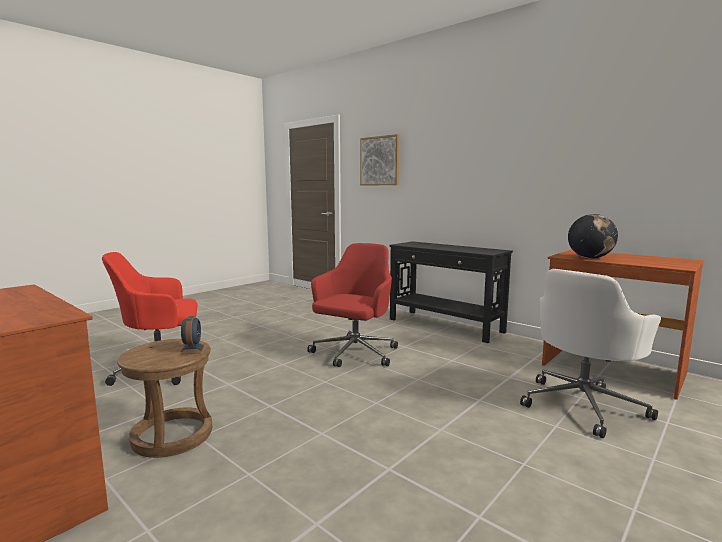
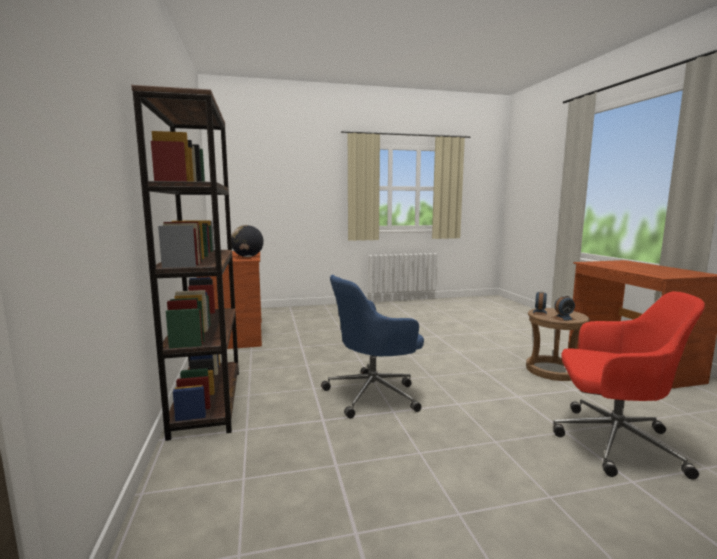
camera: 145 degrees left, 0 degrees up
red office chair [307,243,398,367] -> blue office chair [321,275,424,419]
picture [360,134,399,186] -> none
black console table [390,241,513,343] -> brown bookcase [131,85,239,441]
white office chair [520,269,661,438] -> none
none -> alarm clock [552,295,575,321]

